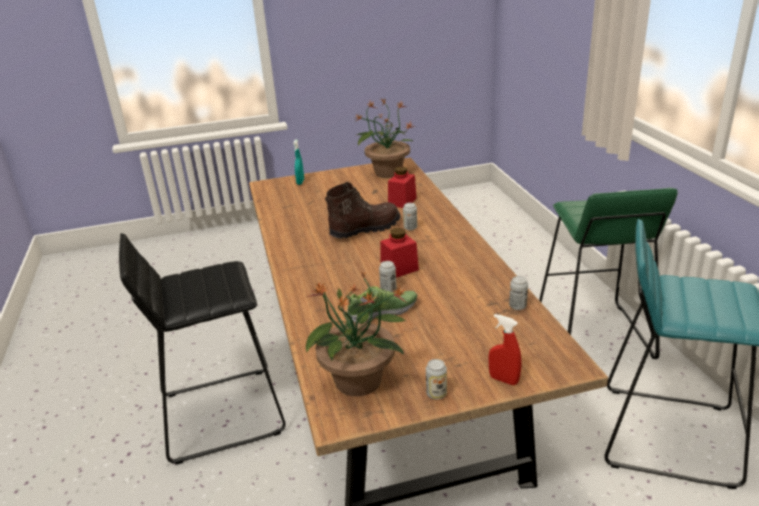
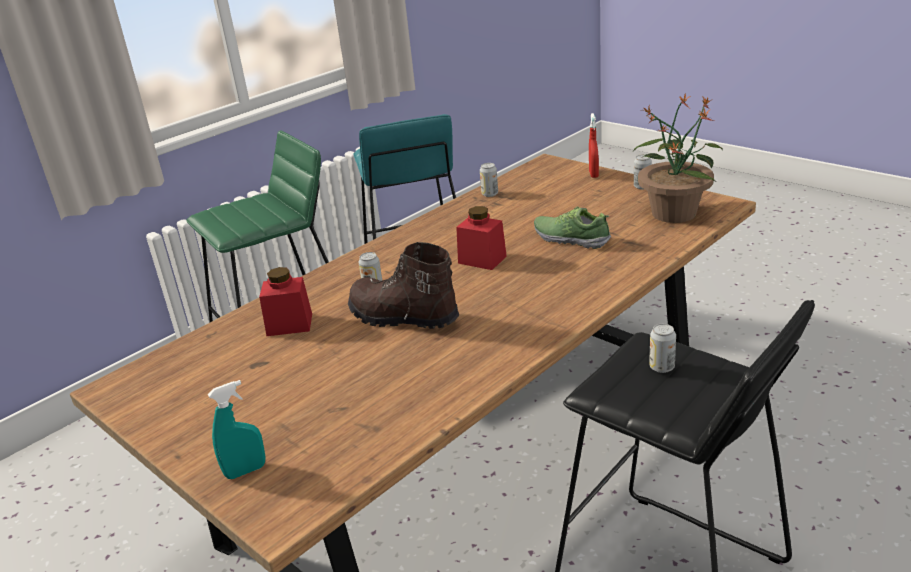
camera: 120 degrees left, 0 degrees up
potted plant [356,98,416,178] -> none
can [379,261,397,292] -> can moved to [649,324,676,373]

